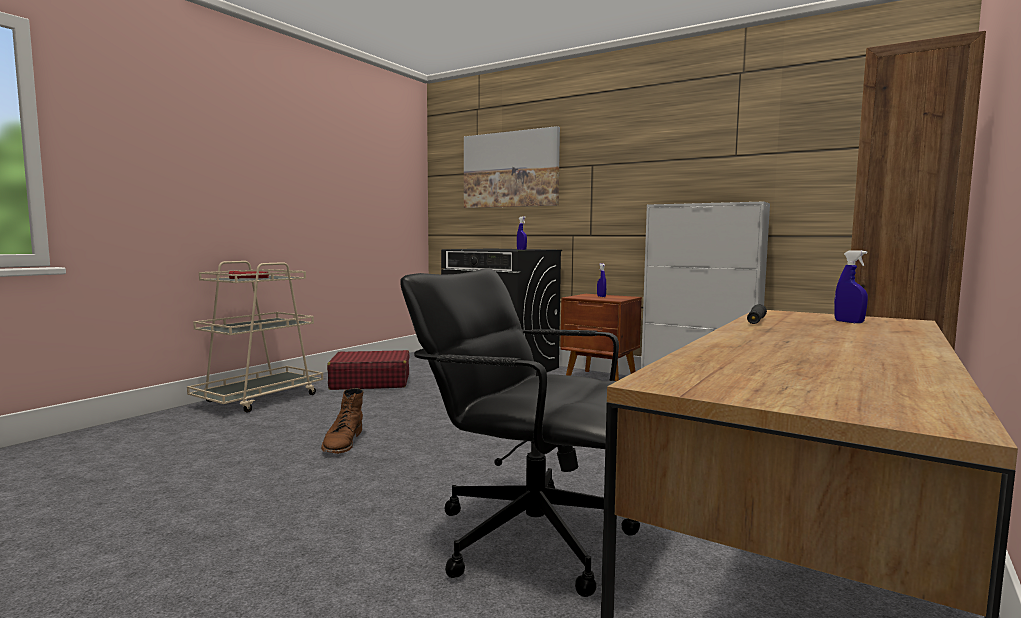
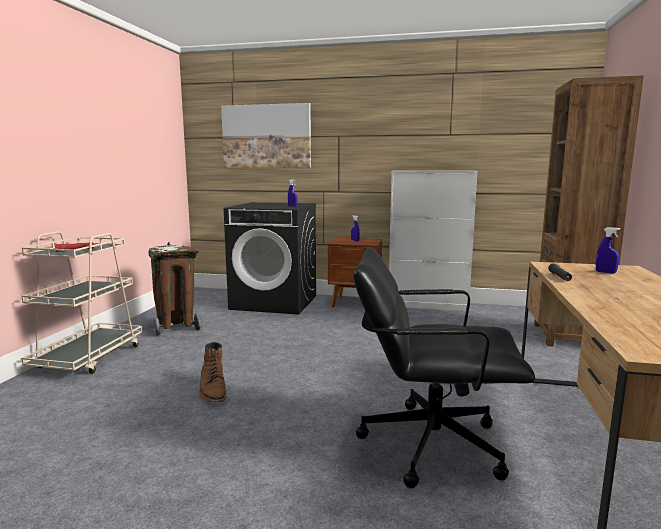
camera: 20 degrees left, 5 degrees up
red suitcase [327,350,409,390] -> brown trash can [148,242,201,337]

